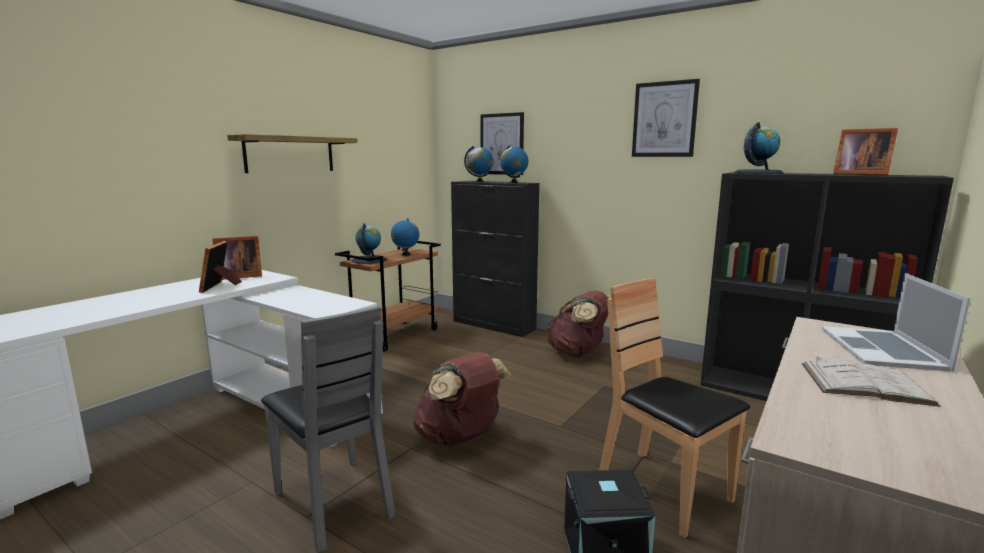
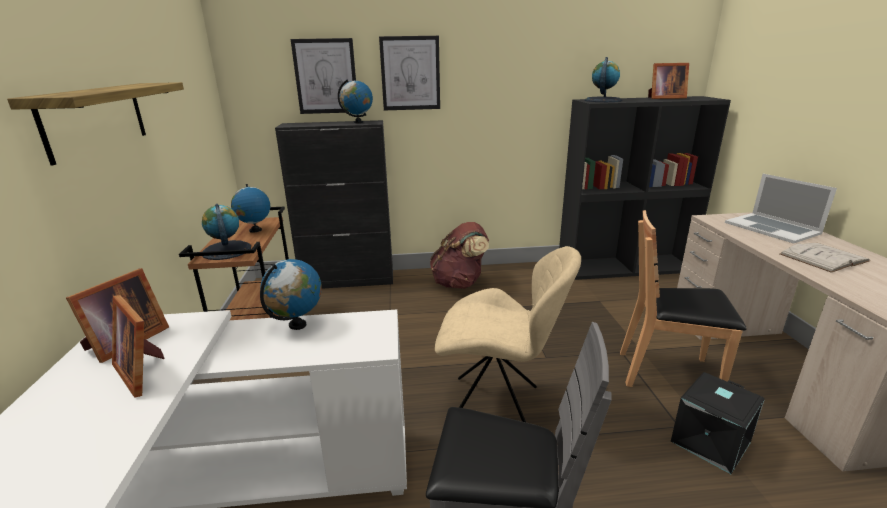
camera: 40 degrees left, 10 degrees up
brown backpack [413,352,511,446] -> beige chair [435,246,581,422]
globe [464,146,493,182] -> globe moved to [260,259,322,330]
picture [632,79,700,157] -> picture moved to [379,36,440,110]

